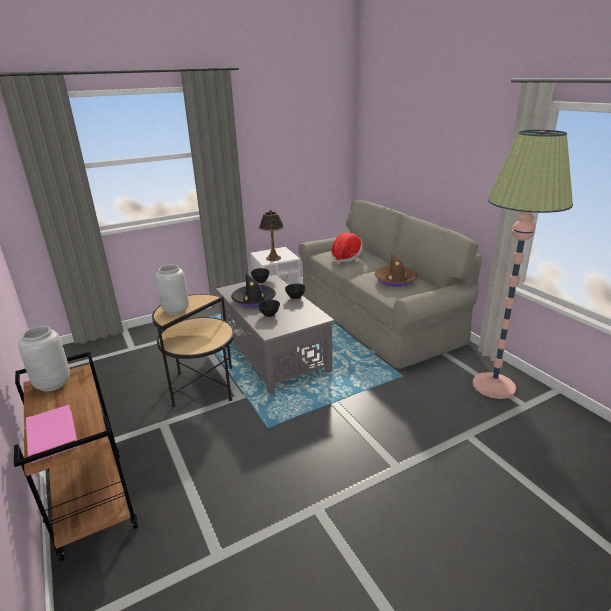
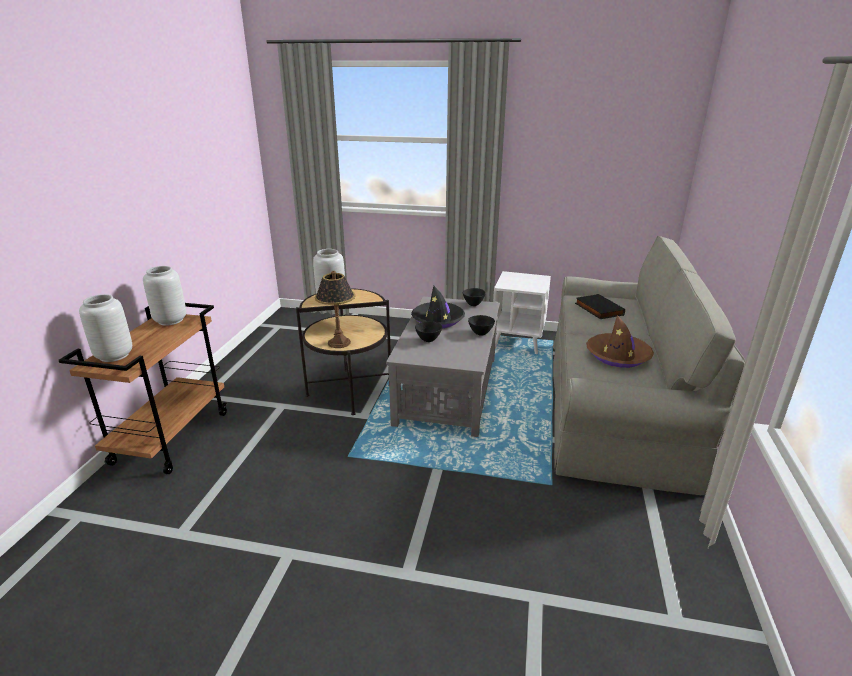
camera: 40 degrees right, 0 degrees up
pink book [26,405,78,463] -> grey vase [79,294,132,362]
table lamp [259,210,284,261] -> table lamp moved to [315,271,355,348]
hat [331,233,363,264] -> black book [575,294,625,319]
floor lamp [473,130,573,399] -> none

